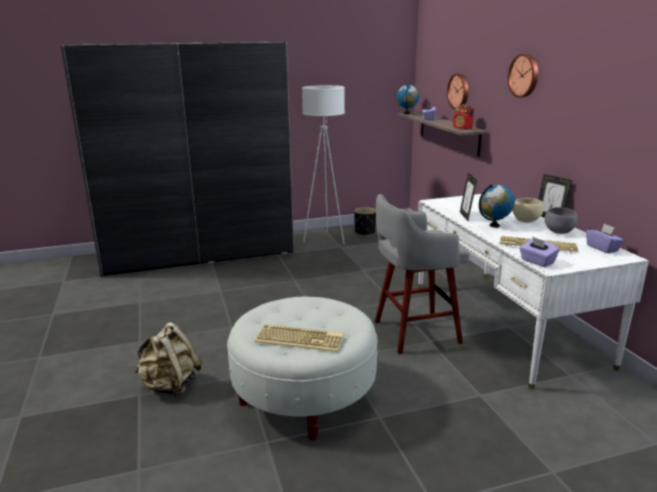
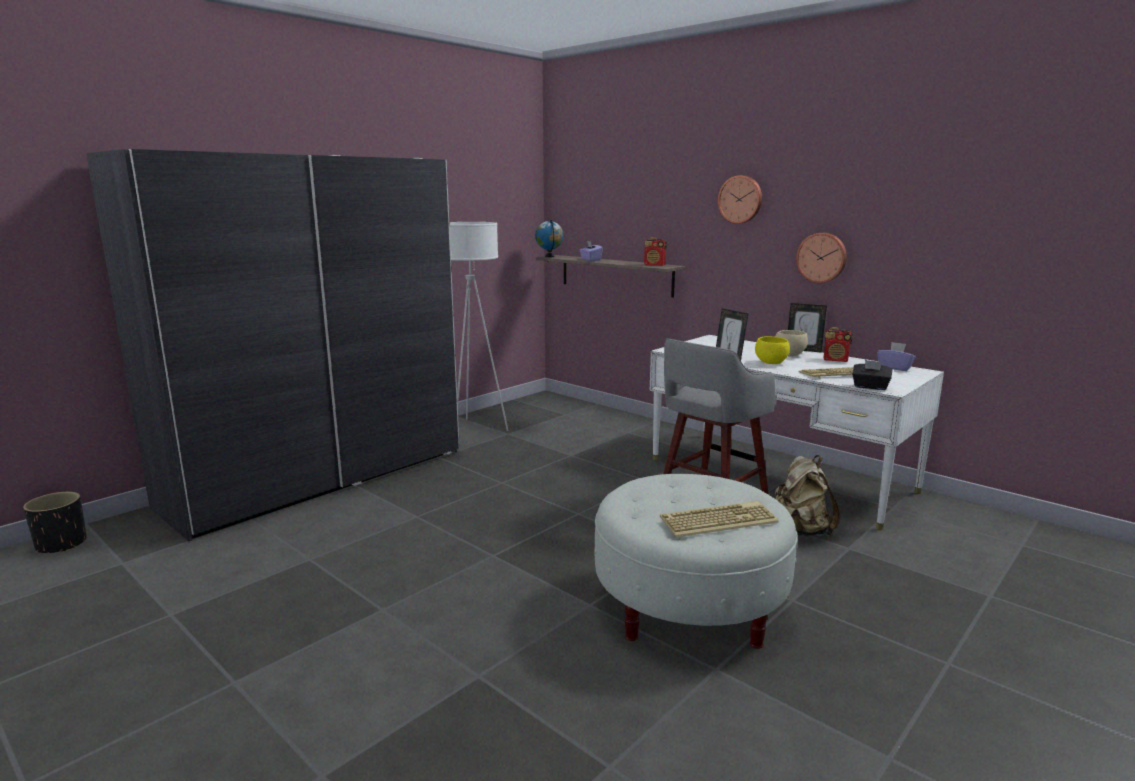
camera: 30 degrees left, 5 degrees down
beige backpack [135,322,202,398] -> beige backpack moved to [775,455,840,536]
black planter [354,207,376,236] -> black planter moved to [23,492,87,553]
wall clock [447,74,468,109] -> wall clock moved to [796,233,847,283]
globe [479,184,515,228] -> yellow bowl [755,336,790,364]
purple tissue box [519,237,560,267] -> black tissue box [852,360,893,390]
grey bowl [545,207,578,234] -> radio [824,327,853,362]

